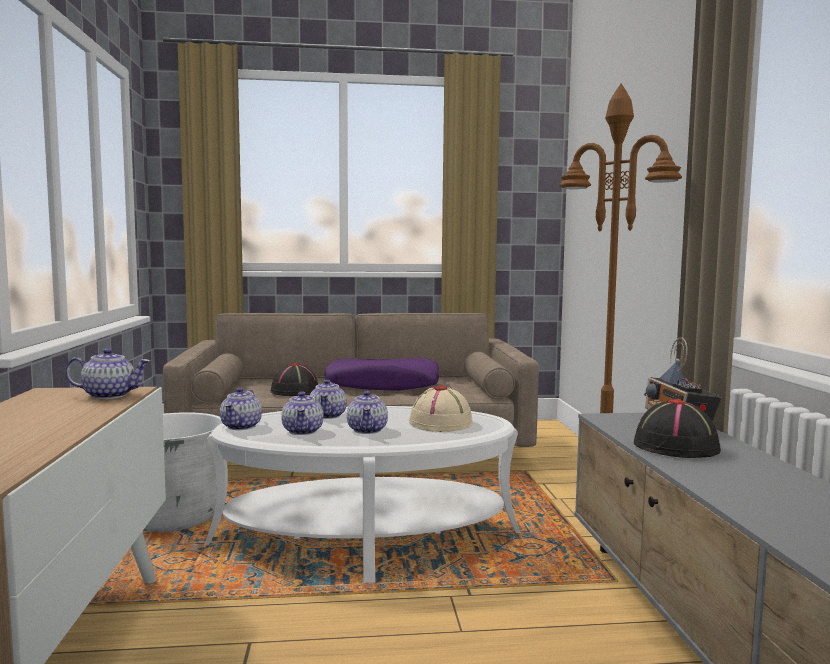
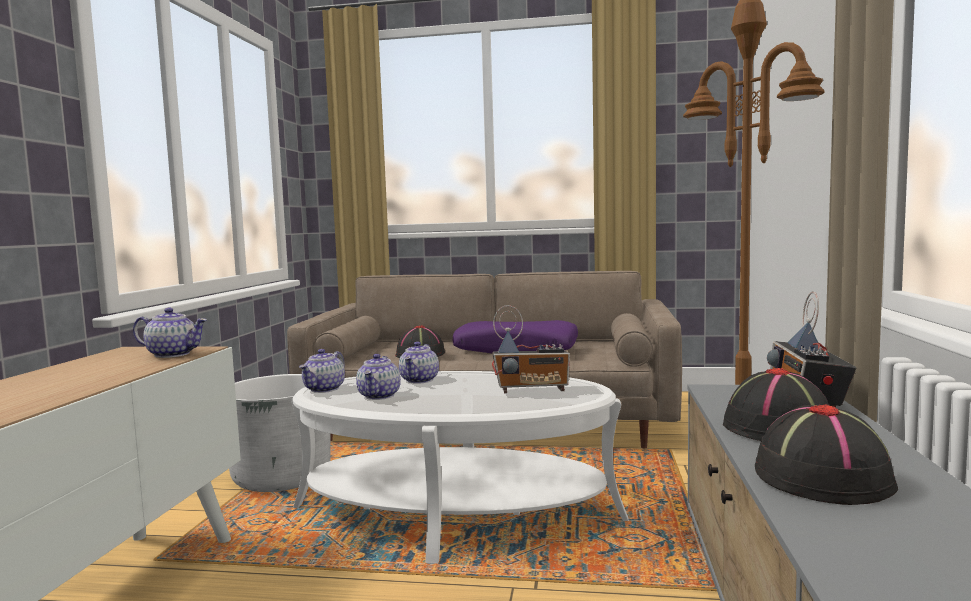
camera: 15 degrees right, 0 degrees up
teapot [347,391,388,434] -> none
beige hat [409,386,473,432] -> radio [492,305,570,393]
none -> black hat [755,405,898,505]

